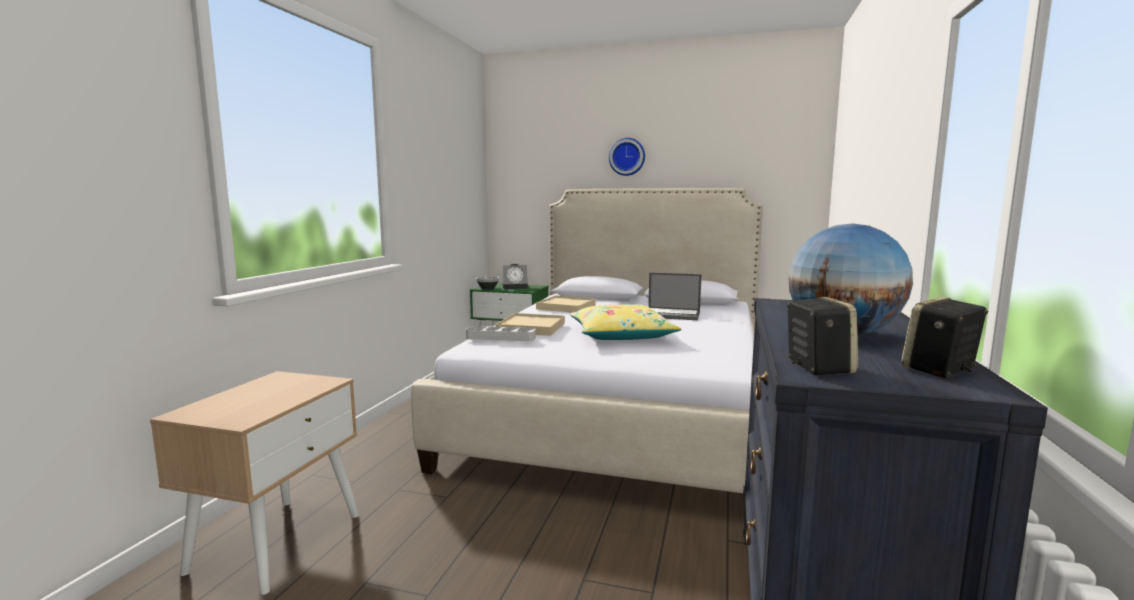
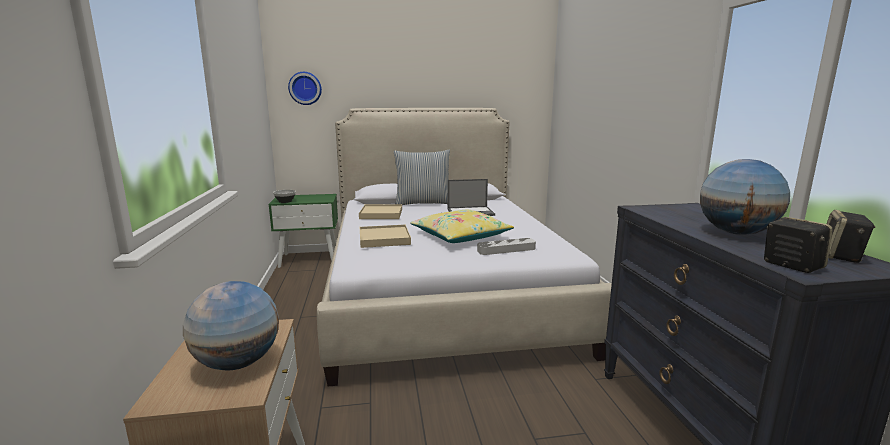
camera: 25 degrees left, 5 degrees up
grey tray [466,326,536,341] -> grey tray moved to [477,238,536,255]
alarm clock [502,264,528,289] -> none
wall clock [609,138,645,176] -> wall clock moved to [288,72,322,105]
none -> globe [183,281,279,371]
none -> pillow [394,150,450,205]

